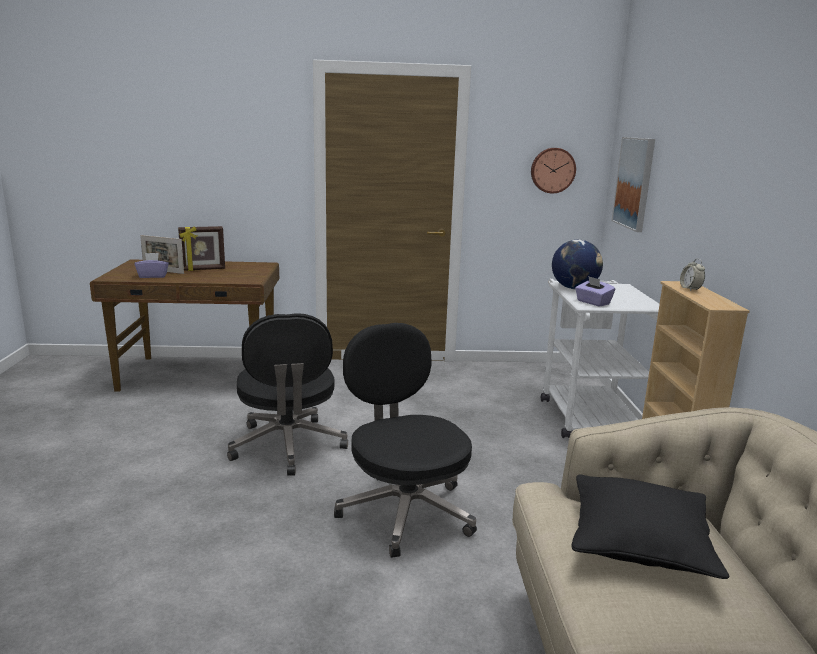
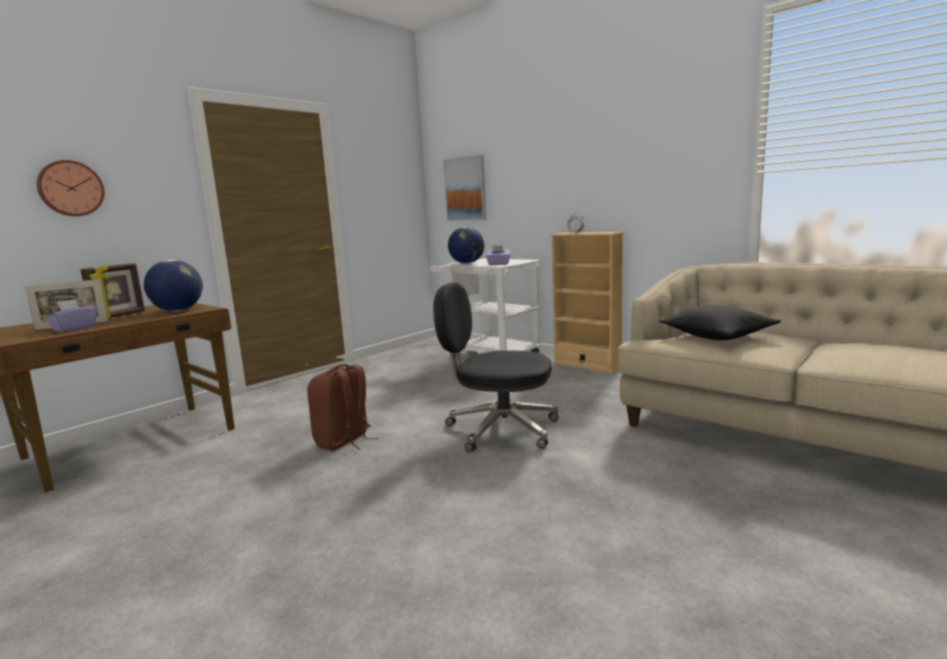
camera: 45 degrees left, 5 degrees down
black office chair [227,313,348,476] -> brown backpack [307,364,378,451]
wall clock [531,148,576,193] -> wall clock moved to [37,160,105,216]
none -> globe [144,260,203,311]

